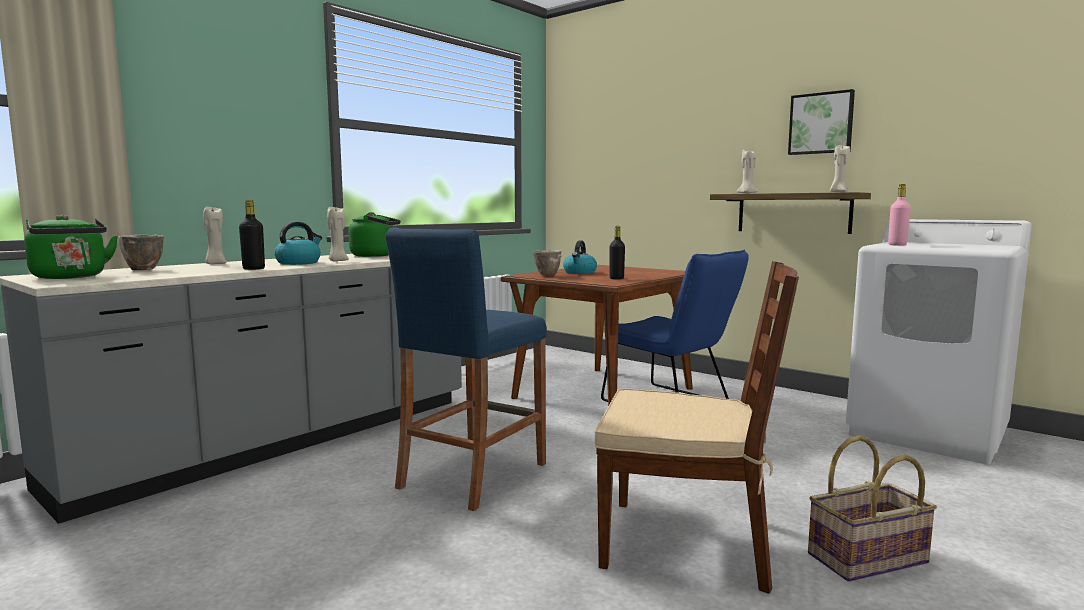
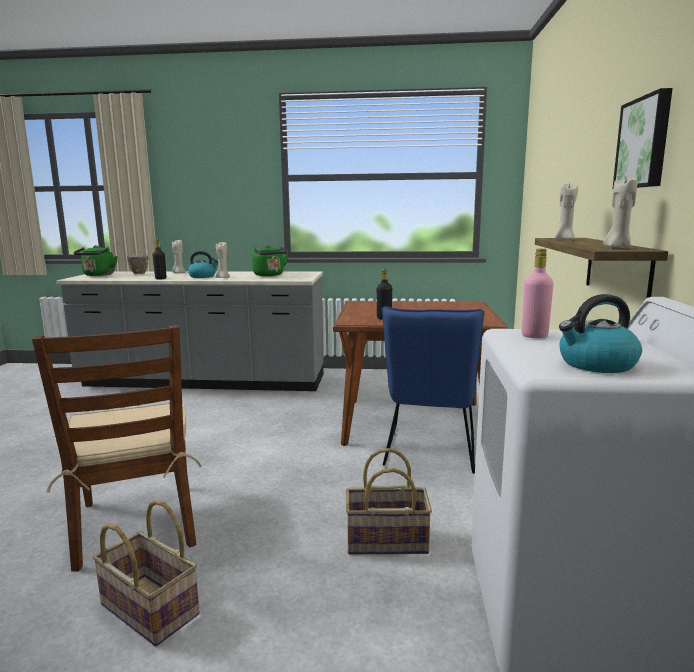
camera: 55 degrees right, 5 degrees up
blue stool [386,228,547,511] -> none
bowl [533,250,562,276] -> none
kettle [563,241,597,274] -> kettle moved to [559,294,642,373]
none -> basket [346,448,432,554]

